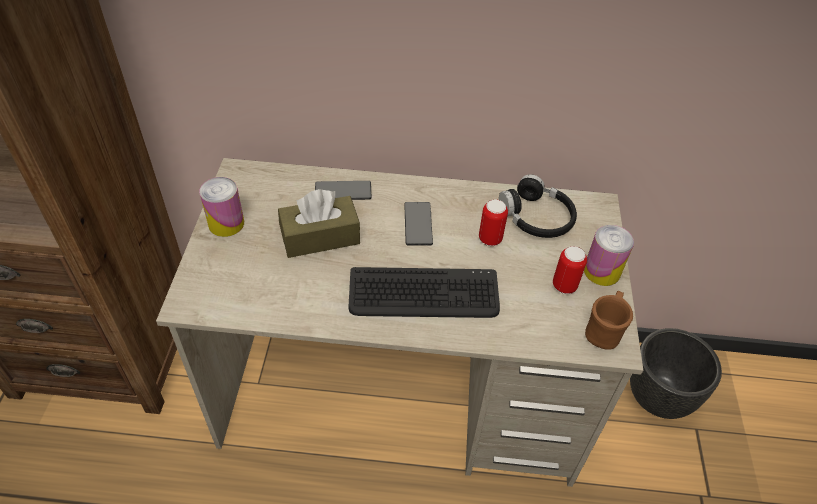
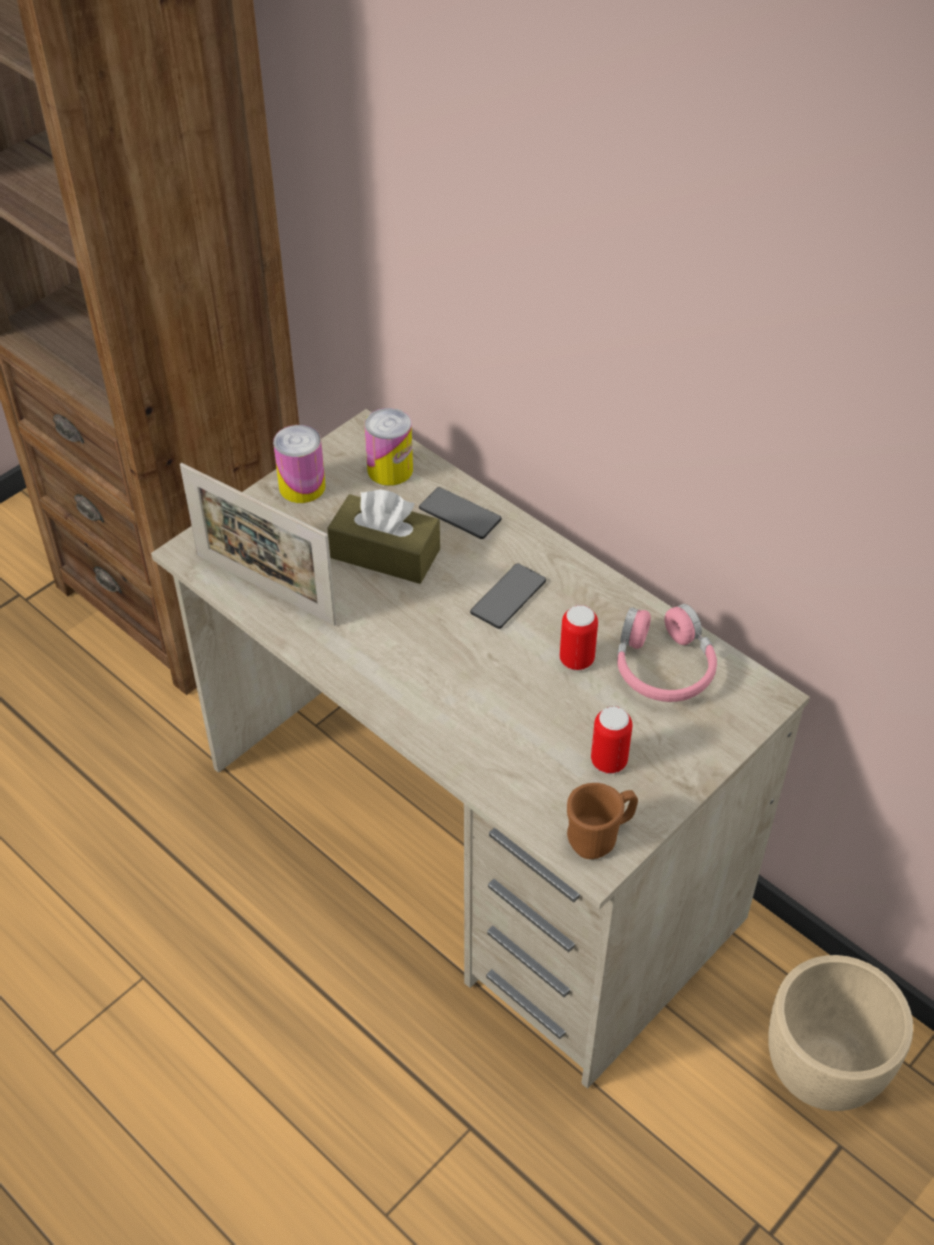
camera: 40 degrees right, 0 degrees up
keyboard [349,267,500,318] -> none
black headphones [499,174,577,238] -> pink headphones [617,604,717,702]
can [584,225,634,286] -> can moved to [364,408,413,486]
black planter [630,328,722,419] -> beige planter [768,955,913,1111]
none -> picture frame [180,463,337,626]

